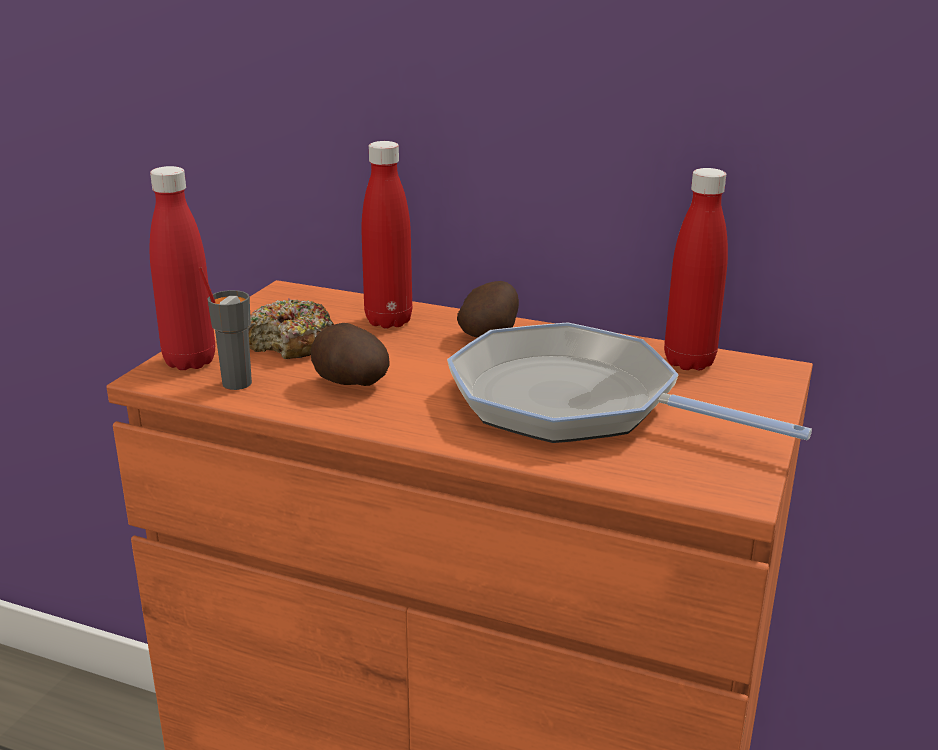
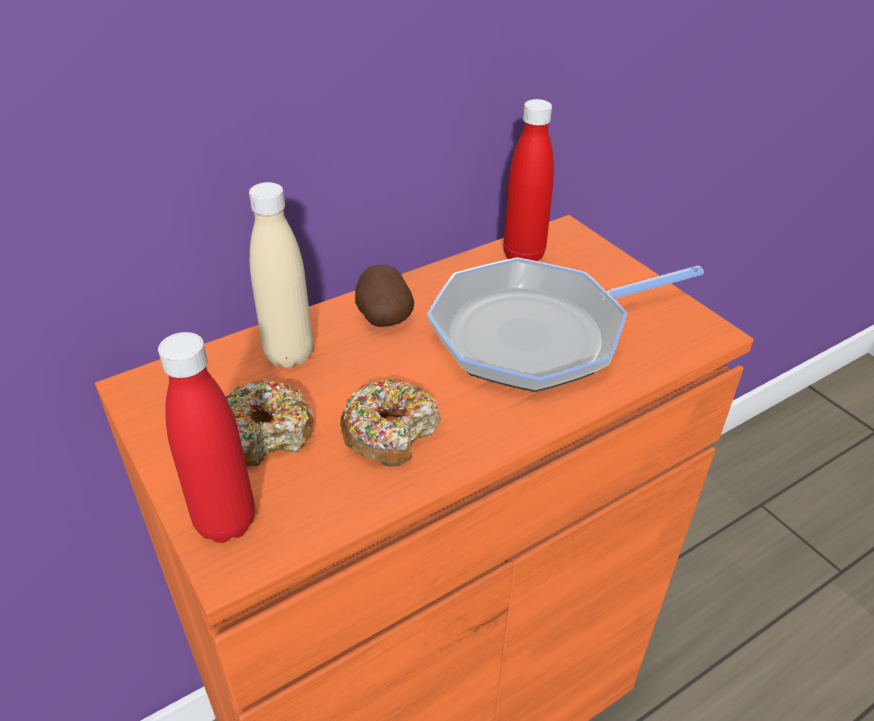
camera: 55 degrees left, 15 degrees up
grey cup [199,267,252,390] -> none
potato [311,323,389,386] -> donut [340,379,441,467]
red bottle [361,141,413,328] -> beige bottle [249,182,313,368]

